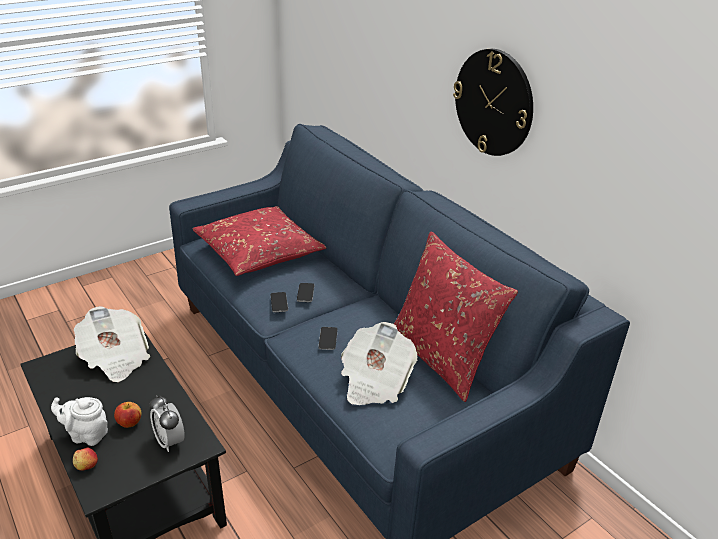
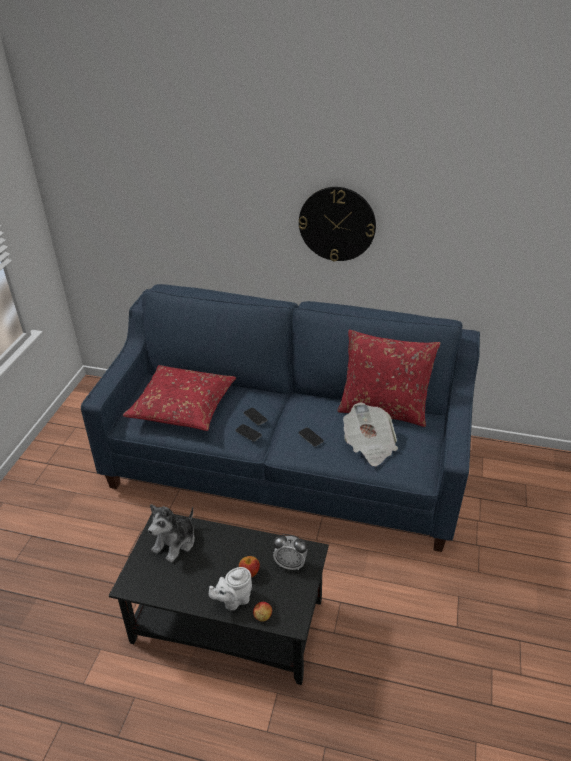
camera: 40 degrees left, 5 degrees up
newspaper [74,306,150,382] -> plush toy [148,504,195,563]

